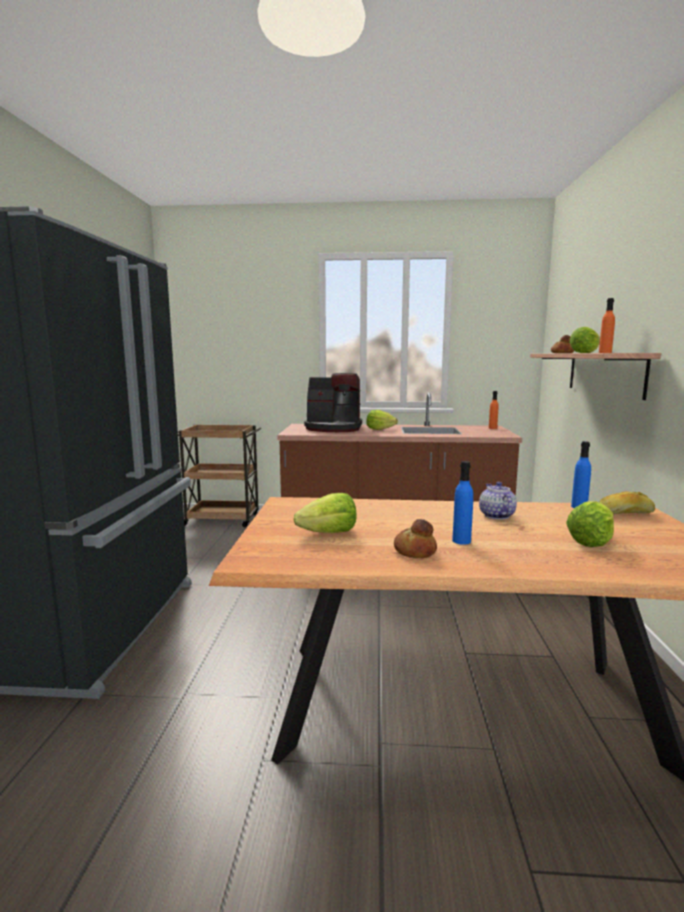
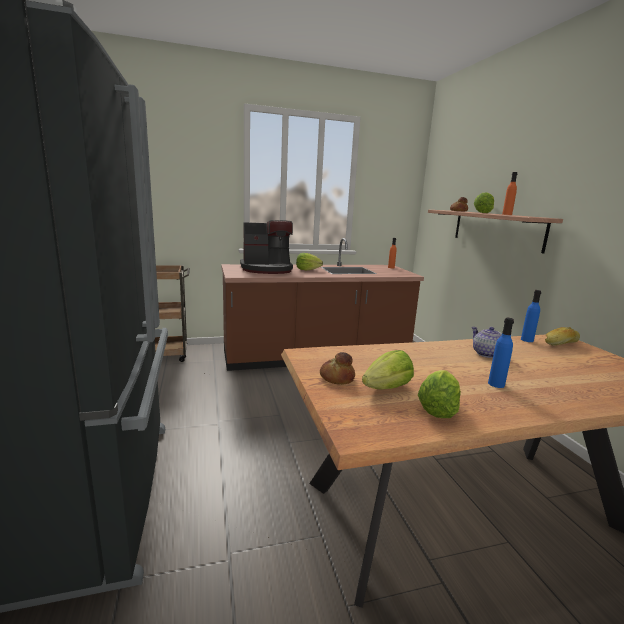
camera: 20 degrees left, 5 degrees up
bread [394,519,437,558] -> bread moved to [320,352,355,385]
lettuce [566,502,614,547] -> lettuce moved to [418,370,461,418]

